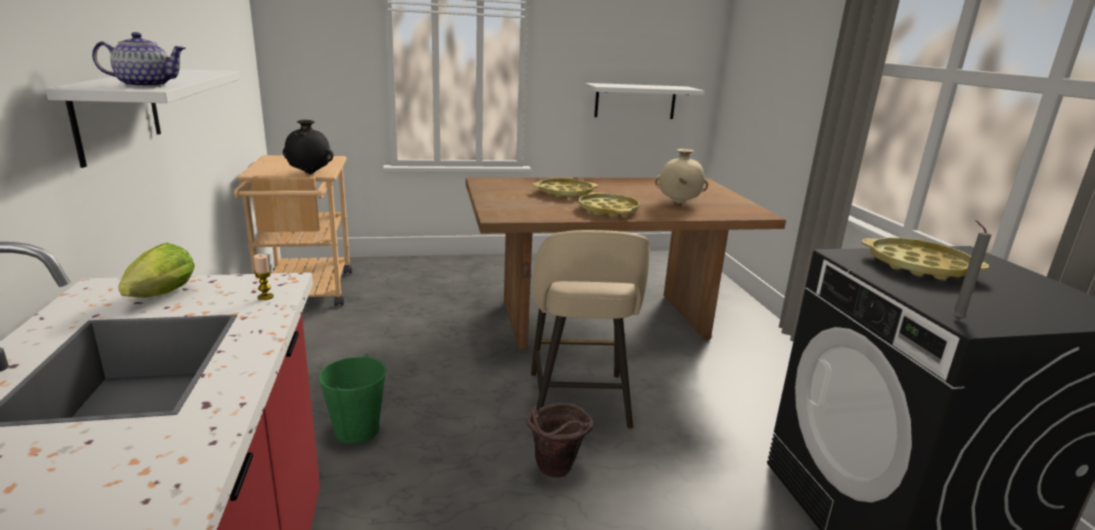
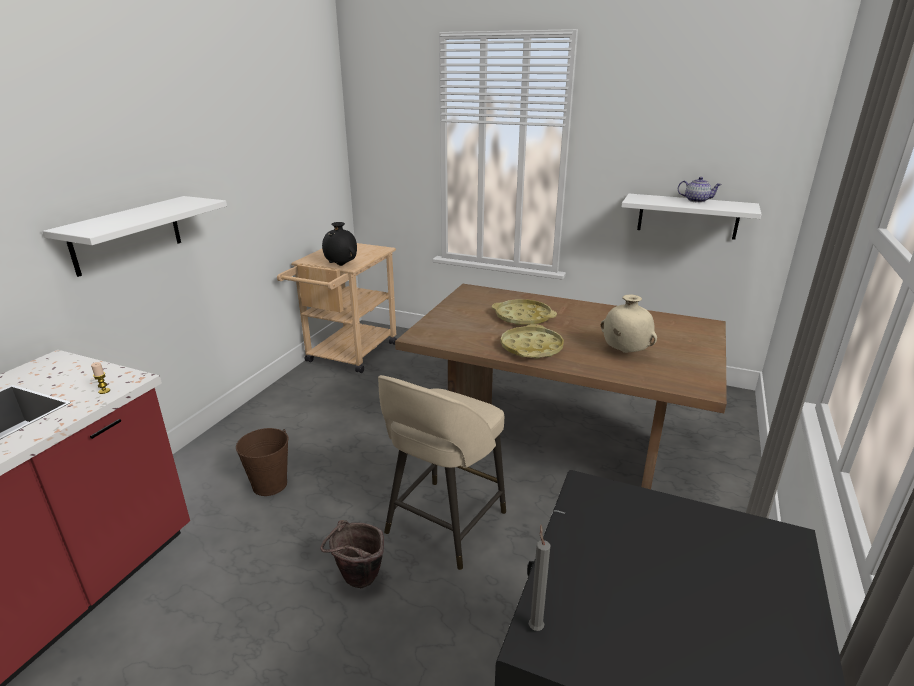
camera: 35 degrees right, 5 degrees up
teapot [92,32,186,87] -> teapot moved to [678,177,722,203]
lettuce [118,243,195,298] -> none
green bucket [318,354,387,444] -> brown bucket [236,428,289,496]
yellow tray [862,237,989,280] -> none

